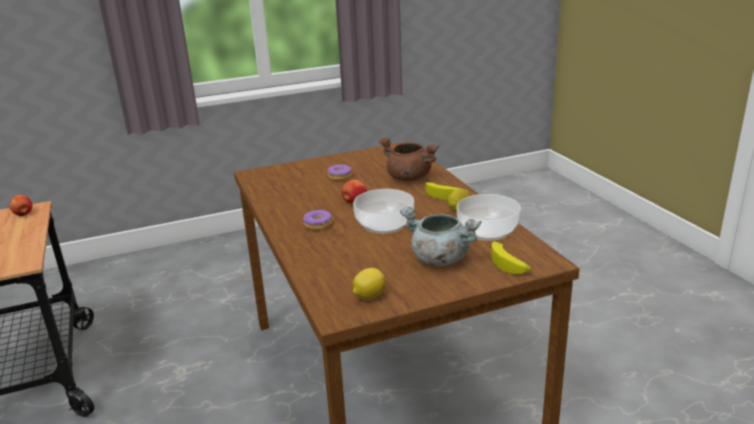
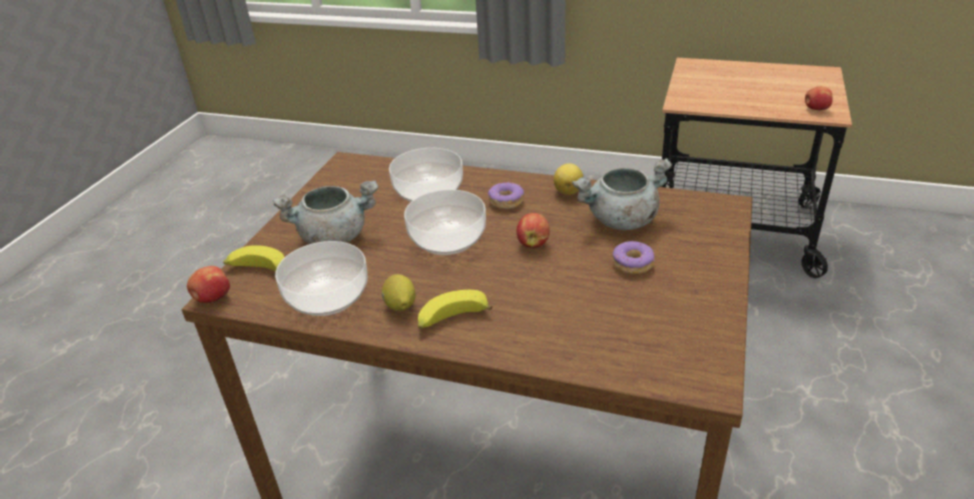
camera: 130 degrees right, 10 degrees up
lemon [353,268,386,300] -> lemon moved to [554,163,583,195]
brown cooking pot [379,137,439,181] -> none
none -> apple [187,266,230,303]
none -> bowl [389,148,463,202]
none -> grey cooking pot [572,158,672,230]

